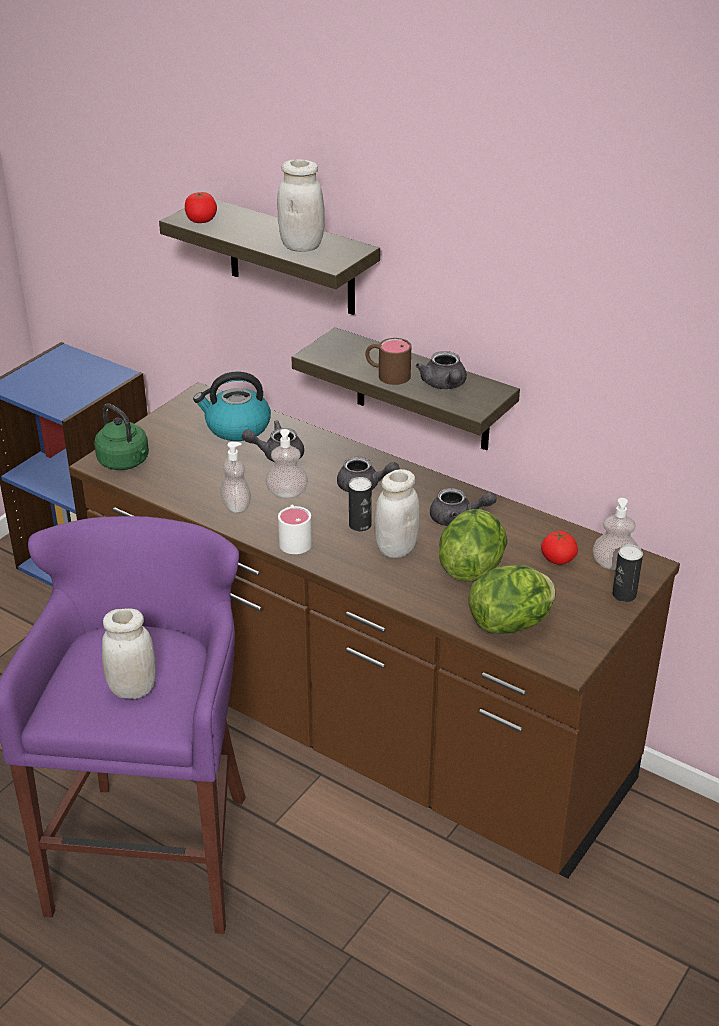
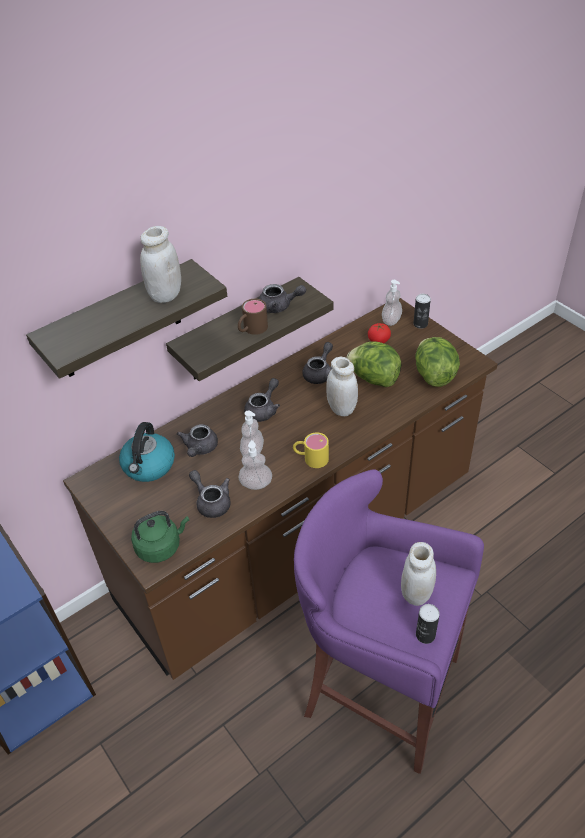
camera: 70 degrees left, 10 degrees up
tomato [185,192,217,223] -> none
white mug [278,504,312,554] -> yellow mug [293,432,329,468]
can [349,477,372,532] -> can moved to [416,604,440,644]
none -> grey teapot [189,470,231,518]

